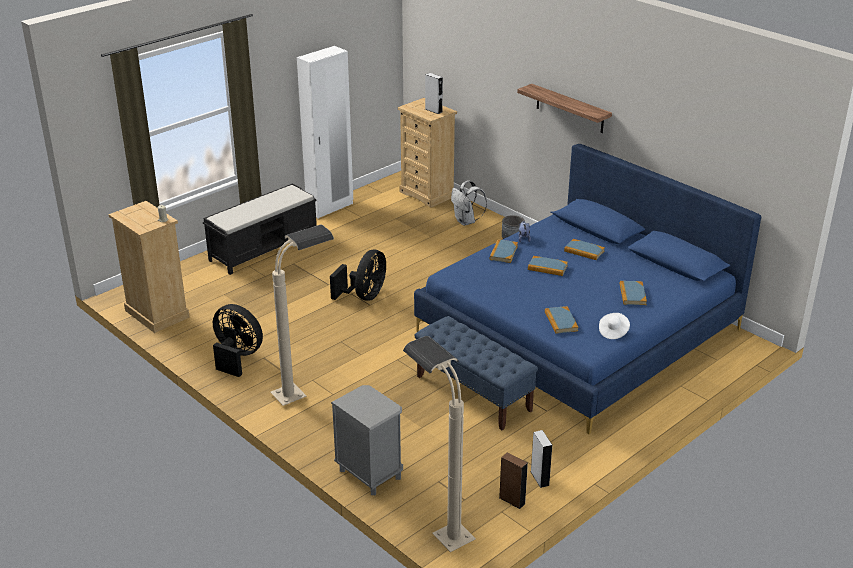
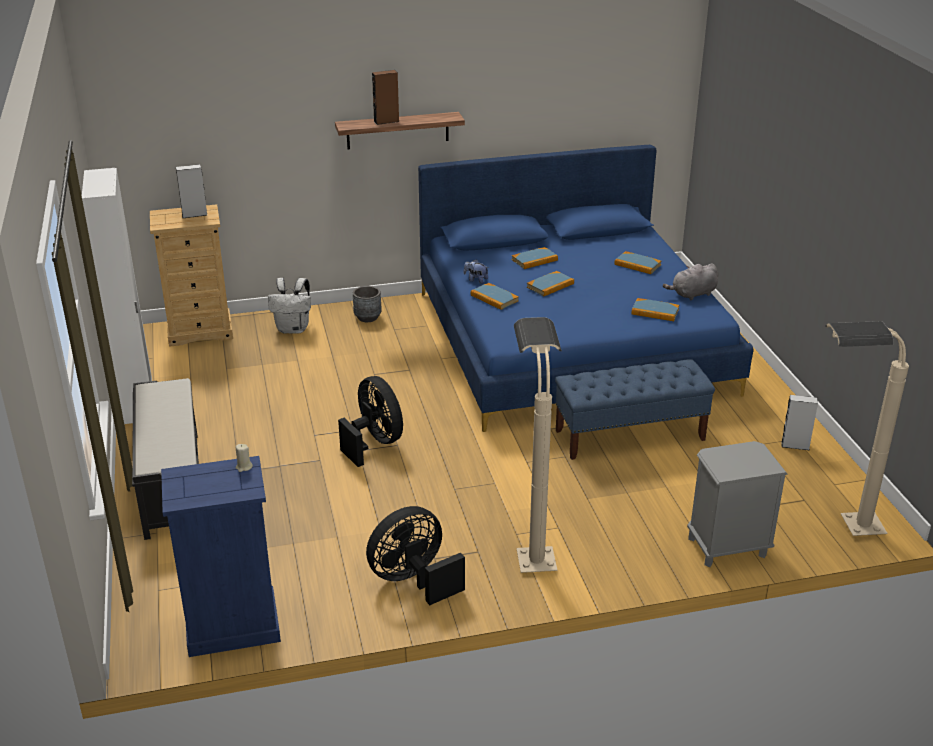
camera: 60 degrees left, 0 degrees up
beige dresser [109,201,190,333] -> blue dresser [161,456,281,657]
brown speaker [499,452,528,509] -> brown speaker moved to [372,70,399,125]
white hat [599,313,630,339] -> grey plush toy [663,263,718,300]

